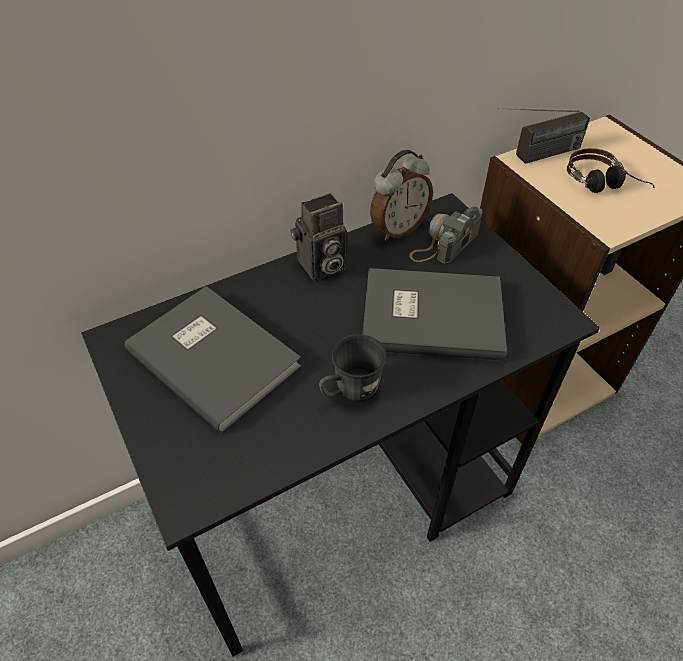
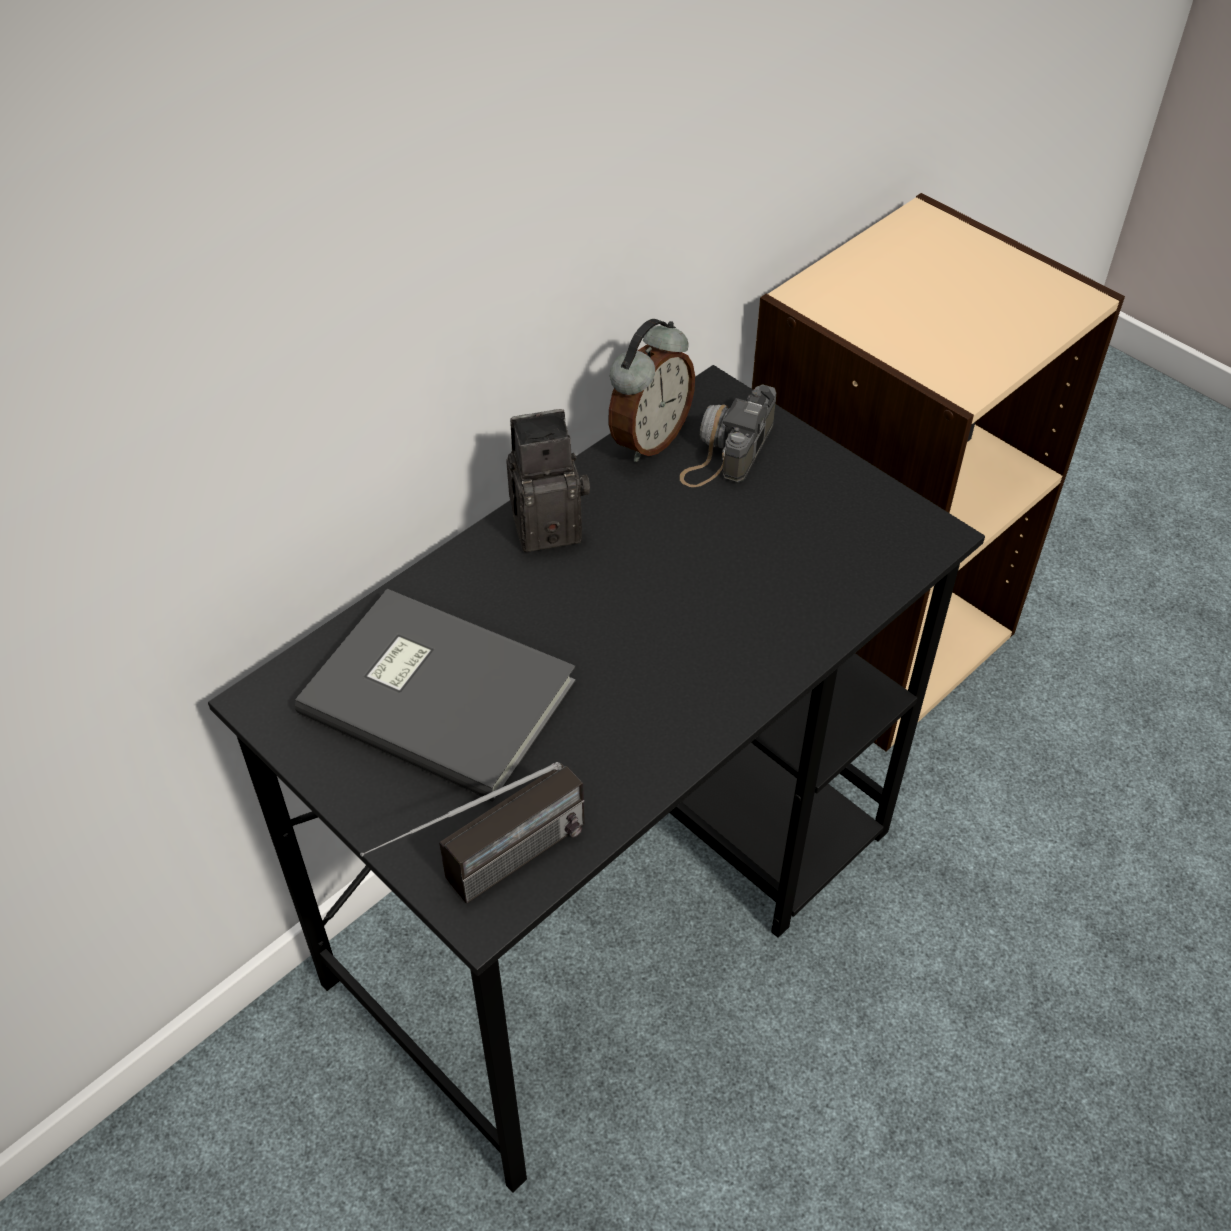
camera: 15 degrees left, 0 degrees up
camera [290,193,347,281] -> camera turned 150 degrees counterclockwise [506,409,590,552]
grey mug [319,334,386,402] -> none
grey book [363,268,507,361] -> none
radio [496,108,590,164] -> radio moved to [360,762,584,904]
headphones [567,148,654,193] -> none

